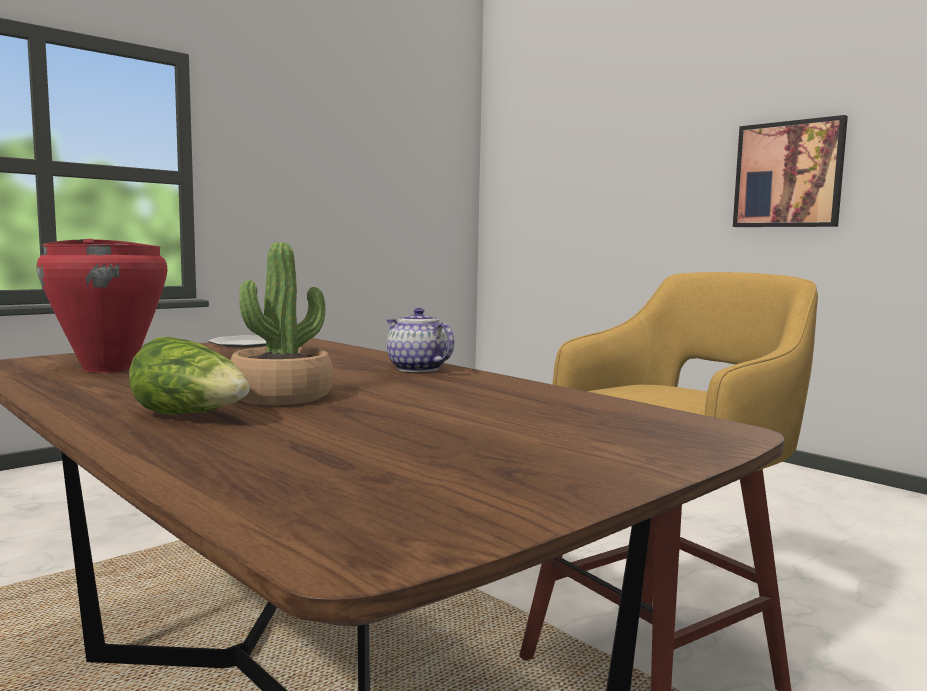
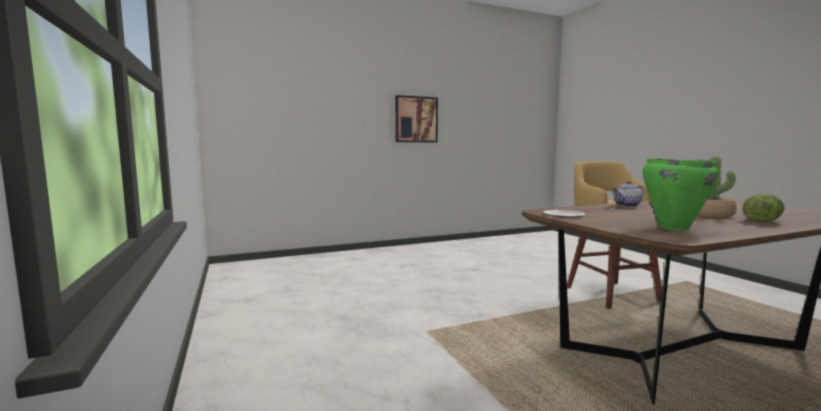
camera: 70 degrees left, 0 degrees up
red cooking pot [36,239,167,373] -> green cooking pot [642,158,719,230]

